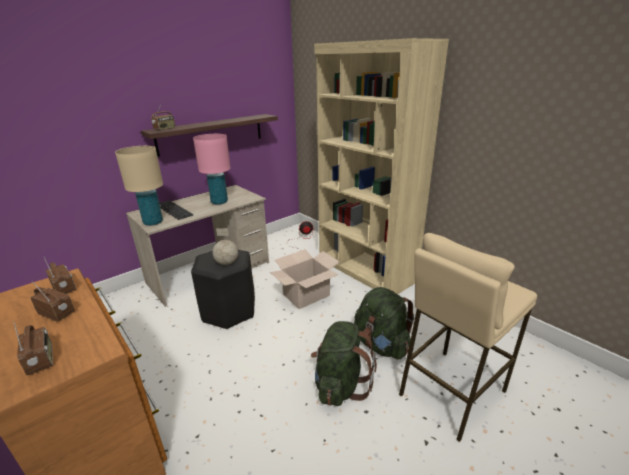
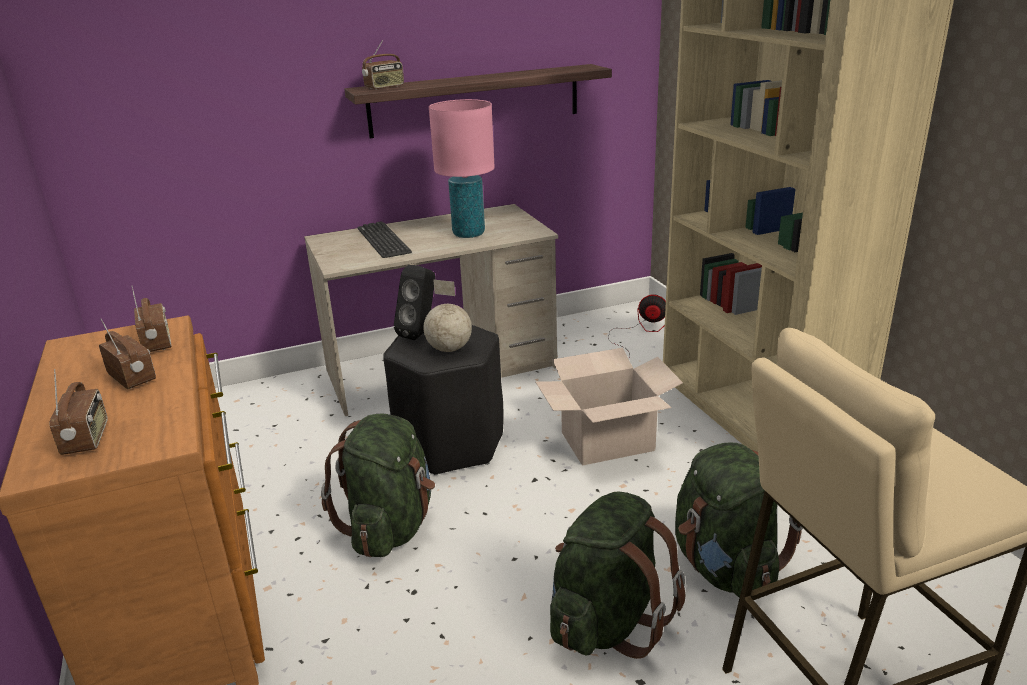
camera: 20 degrees right, 0 degrees up
beige table lamp [115,146,163,226] -> none
none -> green backpack [321,413,435,557]
none -> black speaker [394,265,435,340]

